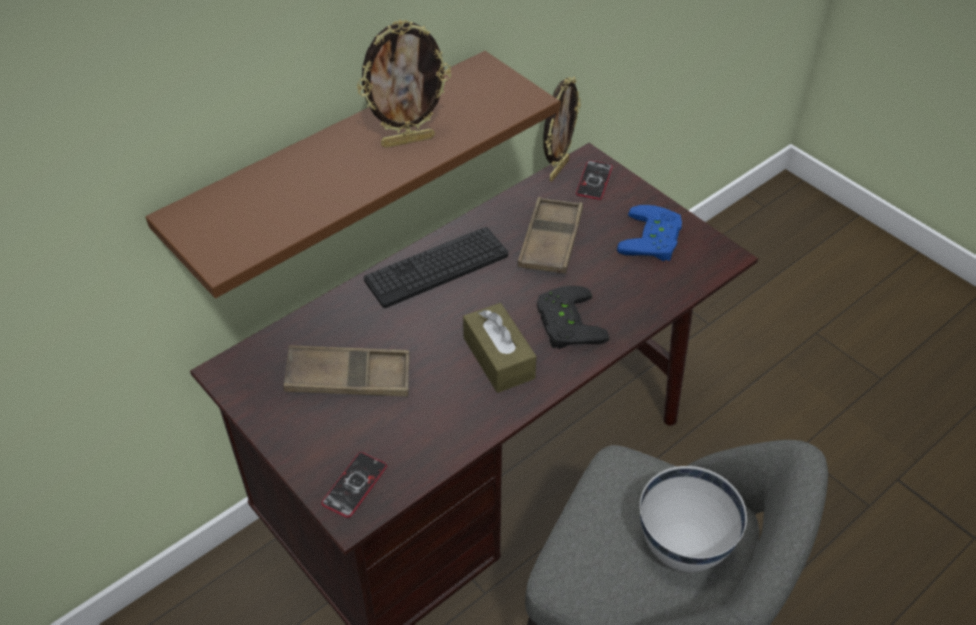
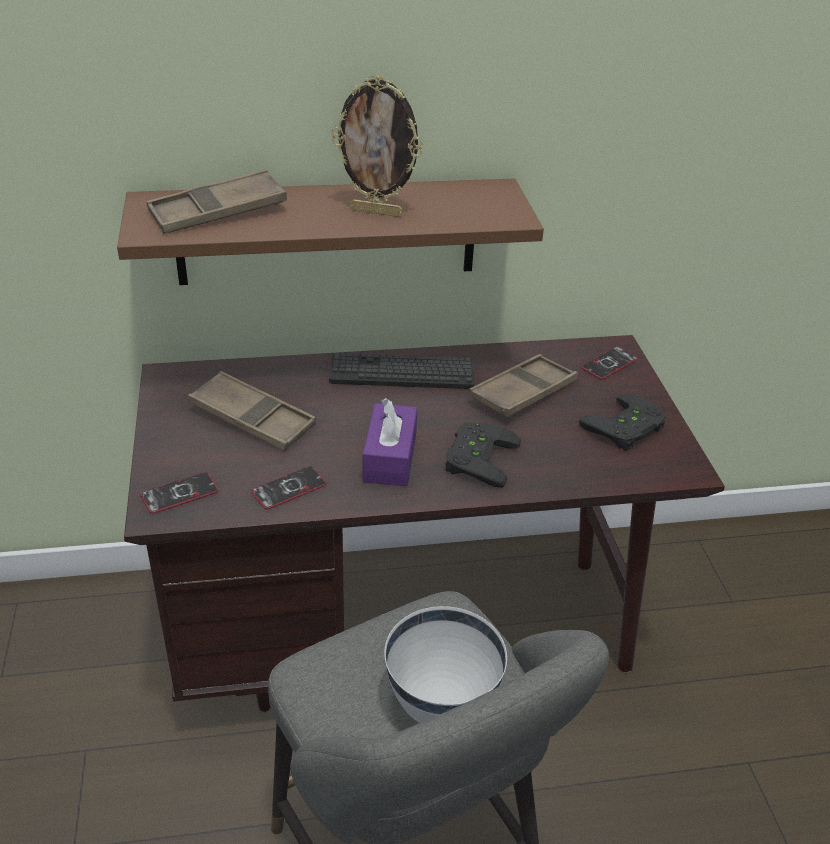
camera: 30 degrees right, 10 degrees down
brown tissue box [463,303,537,393] -> purple tissue box [363,398,417,487]
picture frame [543,77,581,181] -> none
blue game controller [617,205,682,261] -> black game controller [579,394,666,451]
none -> brown tray [147,169,287,234]
none -> phone [251,466,327,510]

